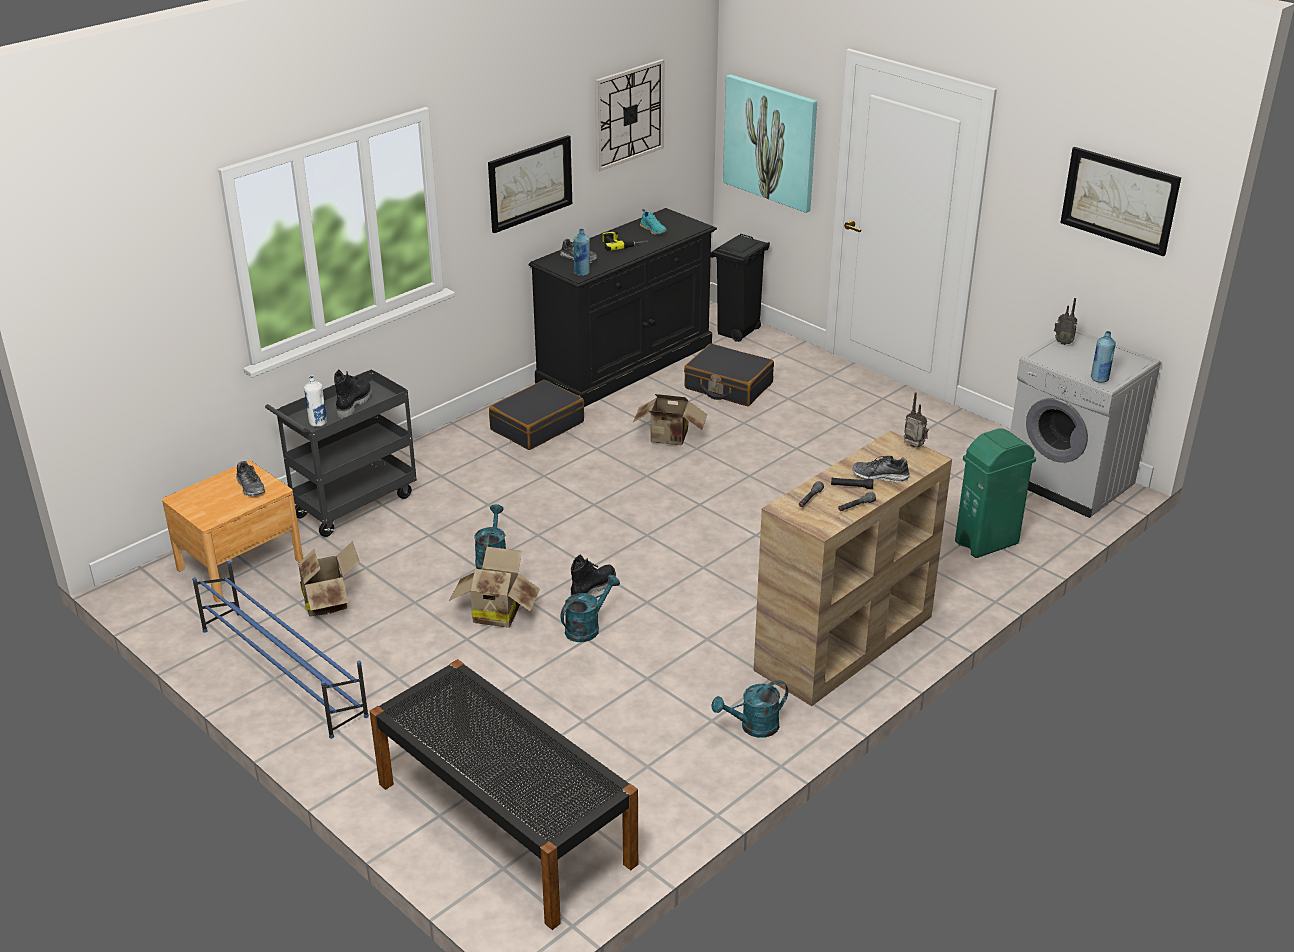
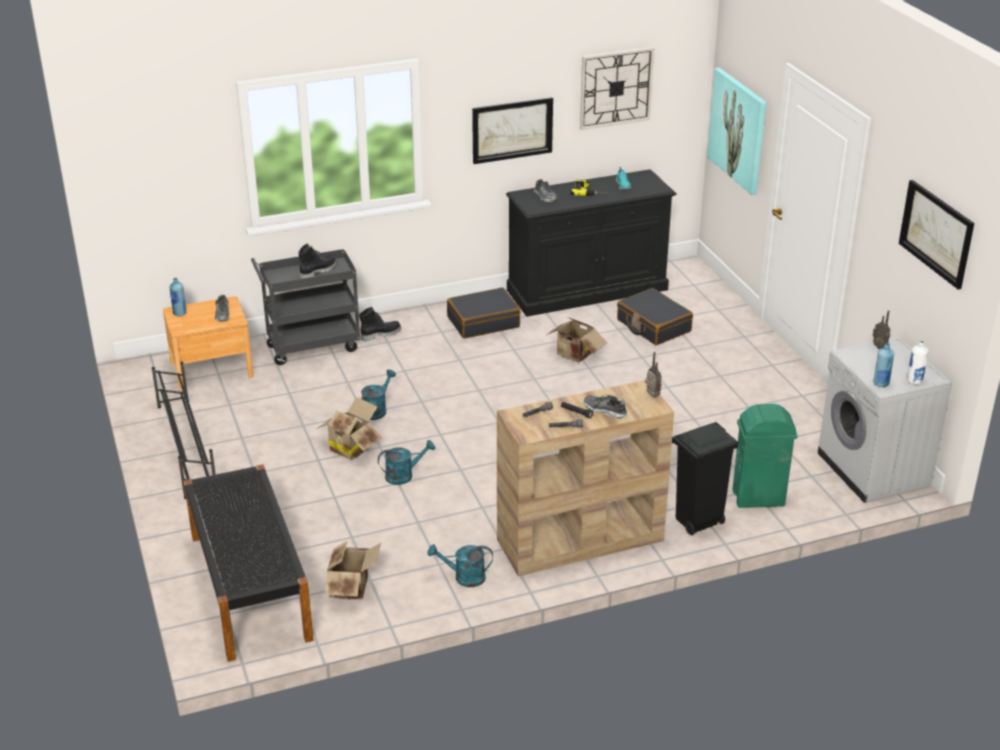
camera: 25 degrees right, 0 degrees up
blue shoe rack [192,561,369,739] -> black shoe rack [152,362,216,499]
cardboard box [297,541,360,616] -> cardboard box moved to [325,540,381,599]
white bottle [304,376,327,427] -> white bottle moved to [907,340,929,384]
black boot [571,554,616,596] -> black boot moved to [359,307,401,341]
blue bottle [574,229,590,276] -> blue bottle moved to [169,278,187,316]
black trash can [711,233,770,342] -> black trash can moved to [672,422,739,535]

